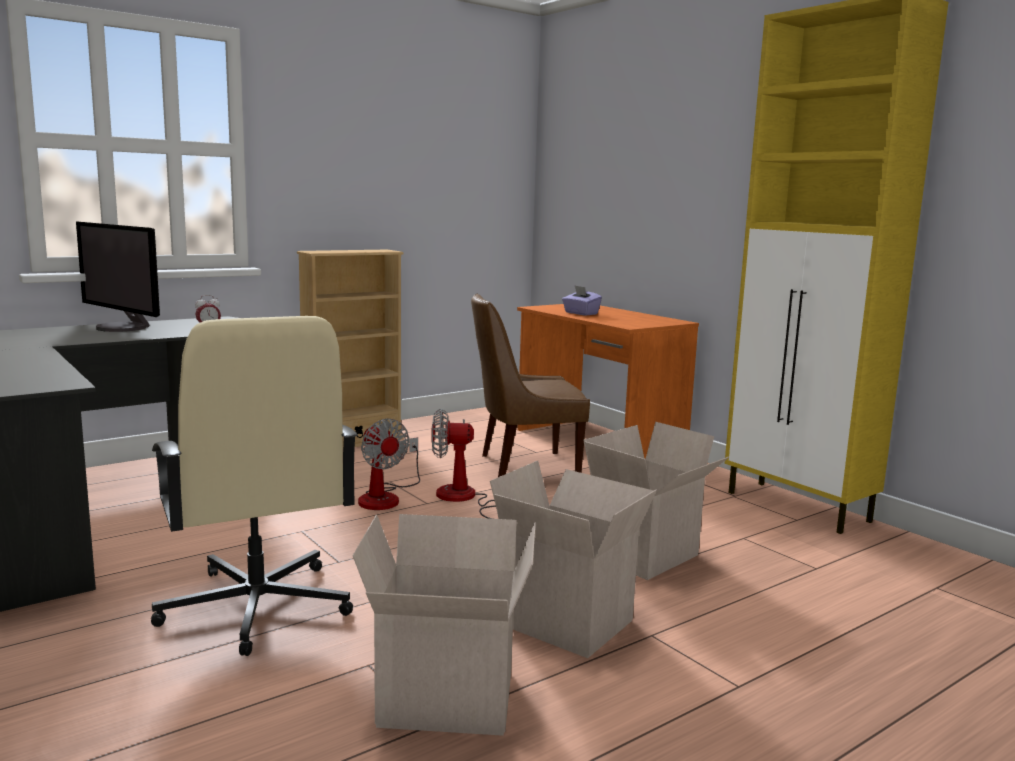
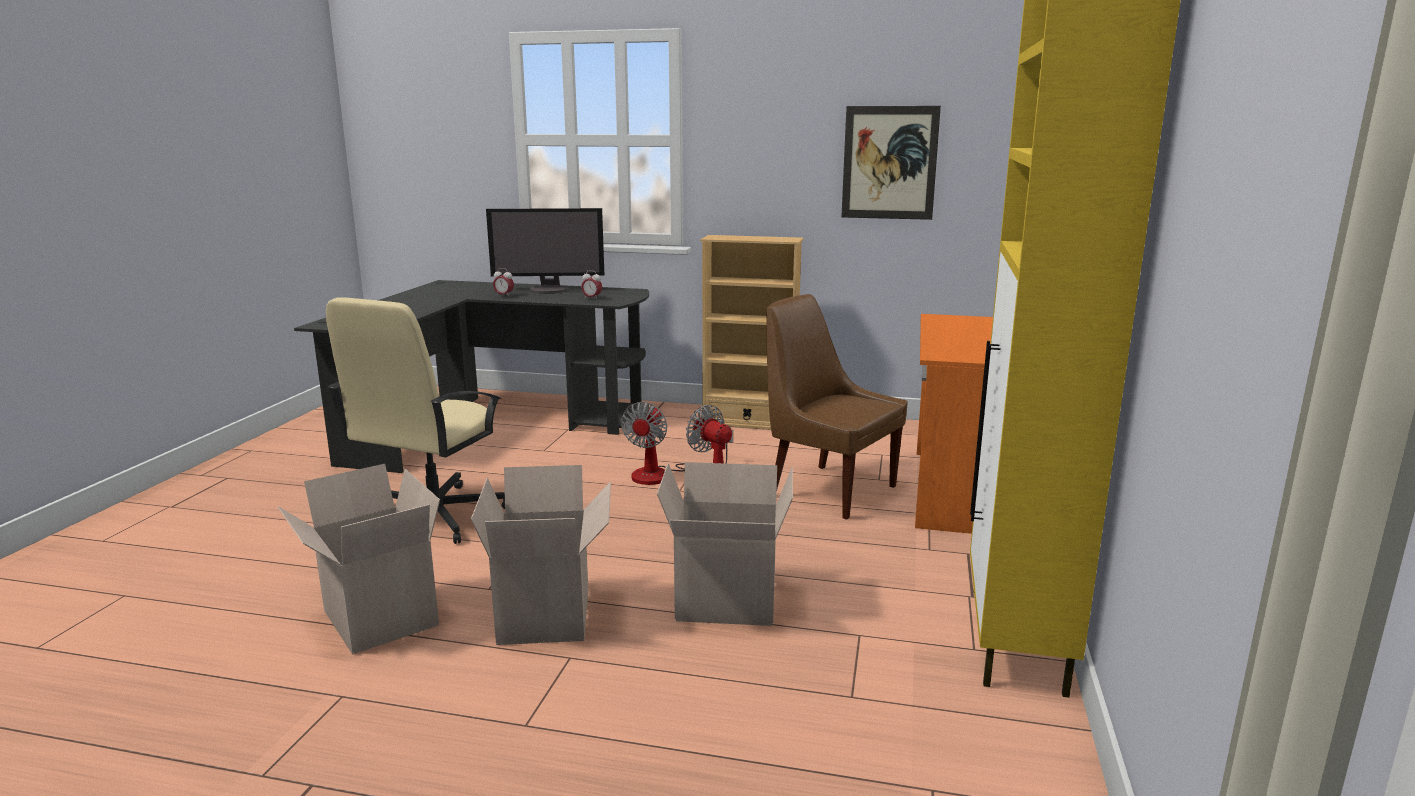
camera: 50 degrees right, 5 degrees up
monitor [76,221,160,332] -> monitor turned 90 degrees counterclockwise [486,208,605,294]
purple tissue box [562,285,602,316] -> none
none -> alarm clock [493,268,514,296]
none -> picture [841,106,941,220]

